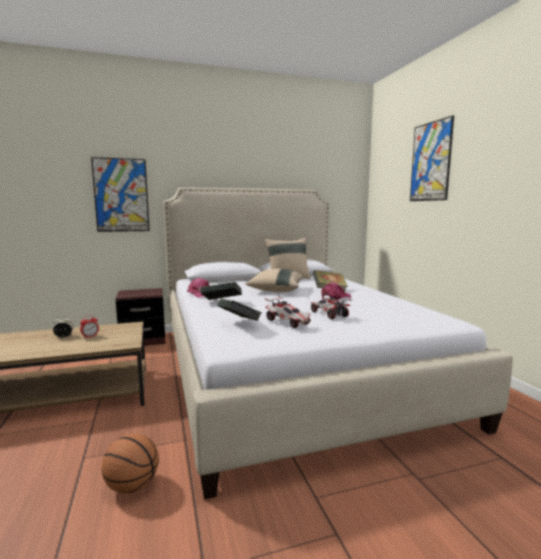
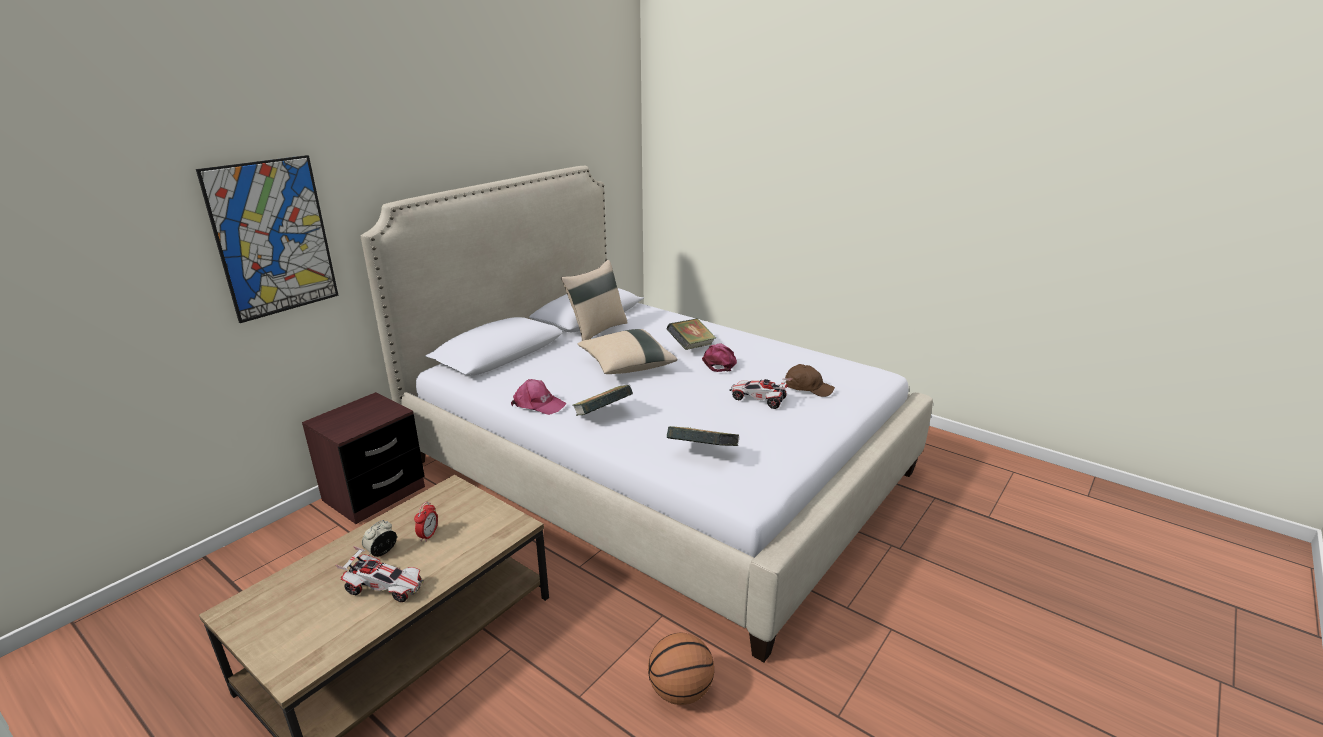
camera: 35 degrees left, 15 degrees up
toy car [265,295,311,328] -> toy car moved to [335,546,424,602]
picture [410,115,454,201] -> none
none -> brown cap [785,364,835,397]

